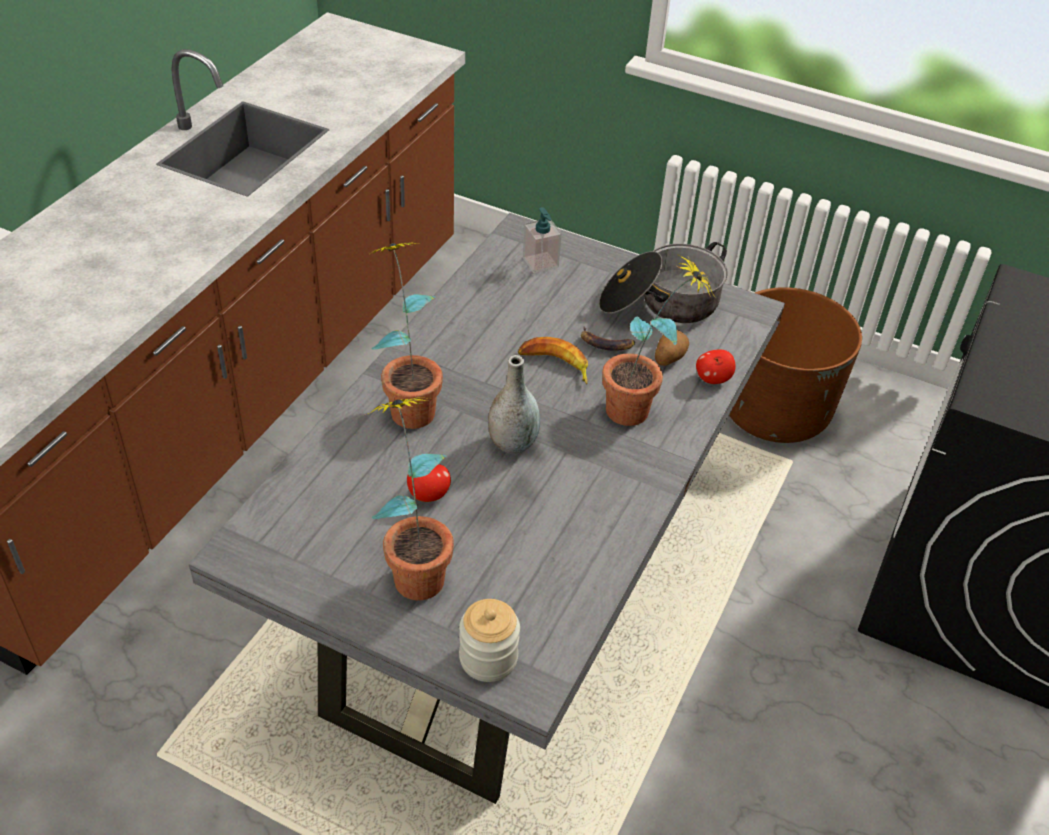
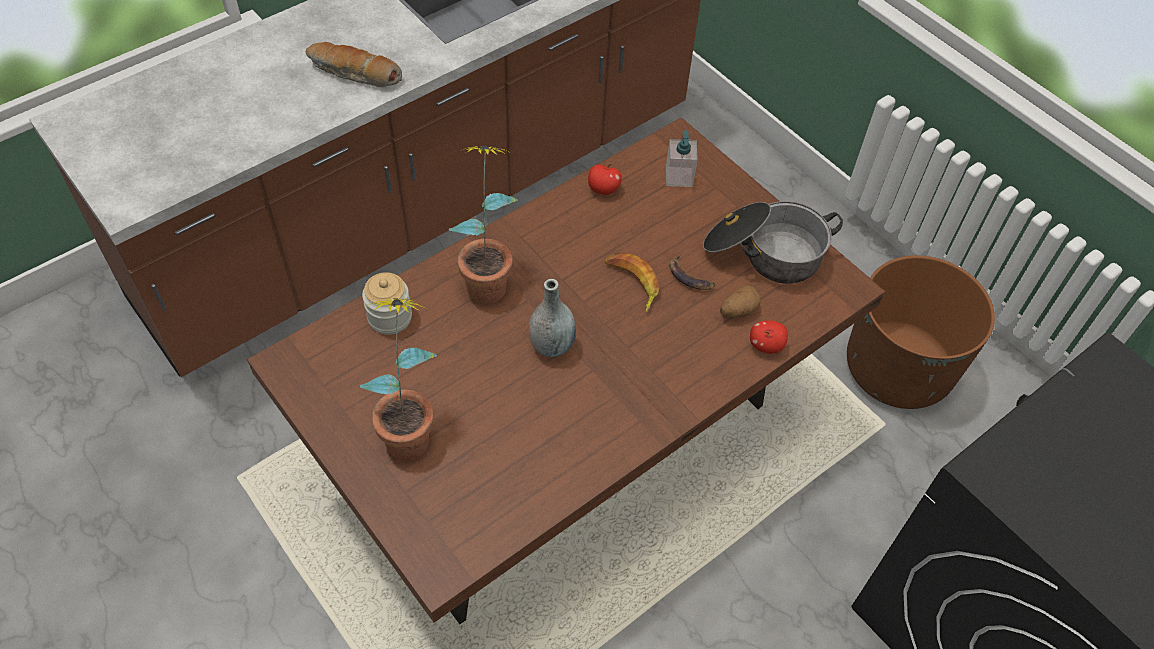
camera: 25 degrees right, 10 degrees up
grey dining table [188,213,785,804] -> brown dining table [247,117,885,624]
apple [407,464,451,502] -> apple moved to [588,163,622,195]
jar [459,599,520,682] -> jar moved to [362,272,412,335]
potted plant [602,256,713,426] -> none
none -> bread [306,42,402,87]

